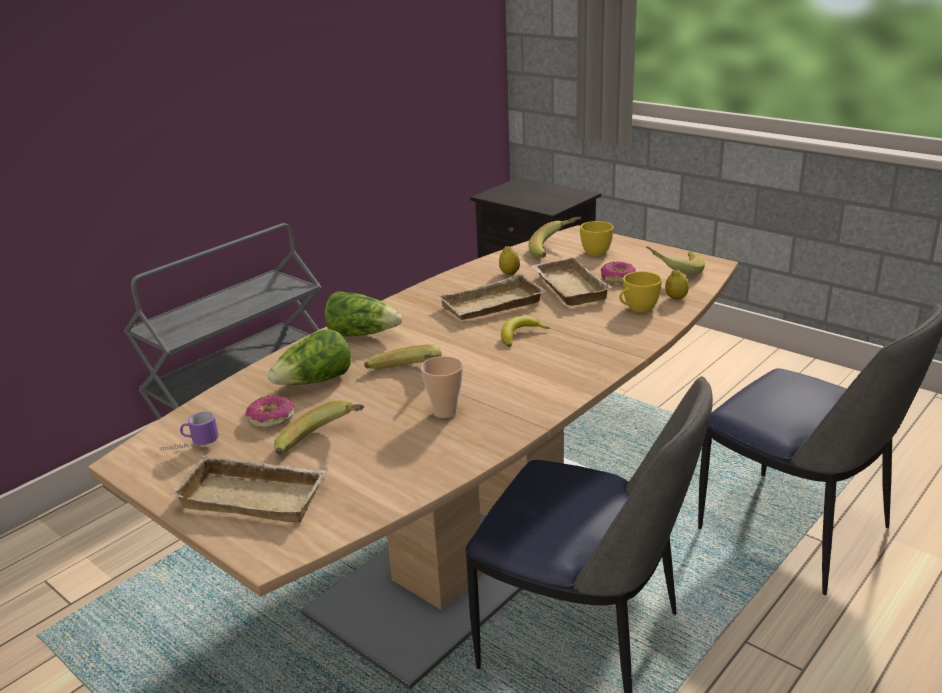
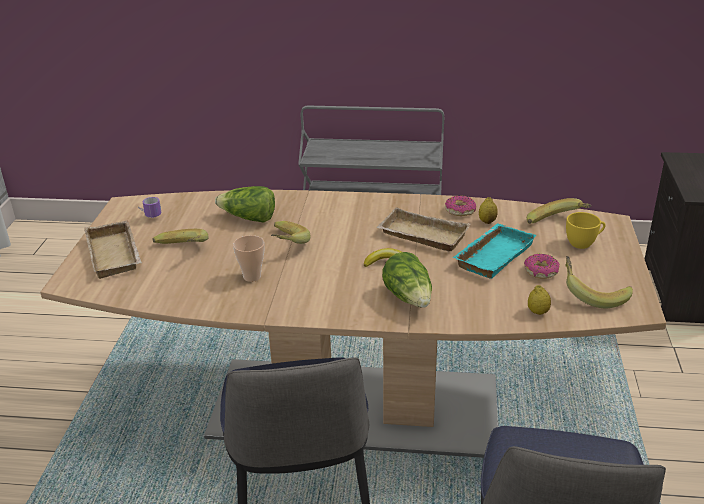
camera: 55 degrees right, 5 degrees up
donut [246,395,294,428] -> donut moved to [445,195,476,216]
lettuce [325,291,402,337] -> lettuce moved to [382,252,432,308]
beige tray [531,257,612,306] -> turquoise tray [453,223,537,279]
yellow cup [619,271,662,313] -> none

